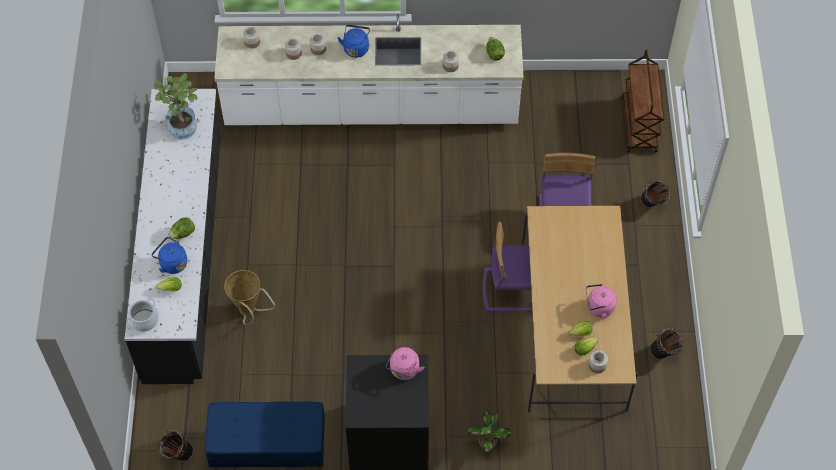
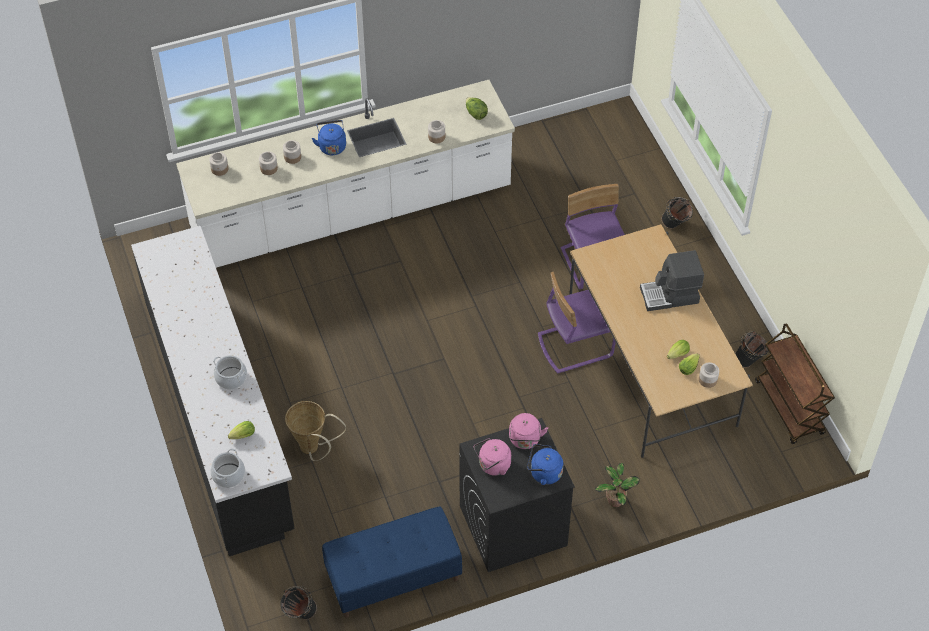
camera: 20 degrees left, 5 degrees down
blue kettle [152,237,187,274] -> blue kettle moved to [527,444,563,485]
potted plant [154,73,197,140] -> none
lettuce [168,217,195,239] -> cooking pot [213,355,247,390]
pink kettle [586,284,617,319] -> pink kettle moved to [474,438,511,476]
brown cart [622,50,664,153] -> brown cart moved to [755,323,835,444]
none -> coffee machine [640,250,704,311]

